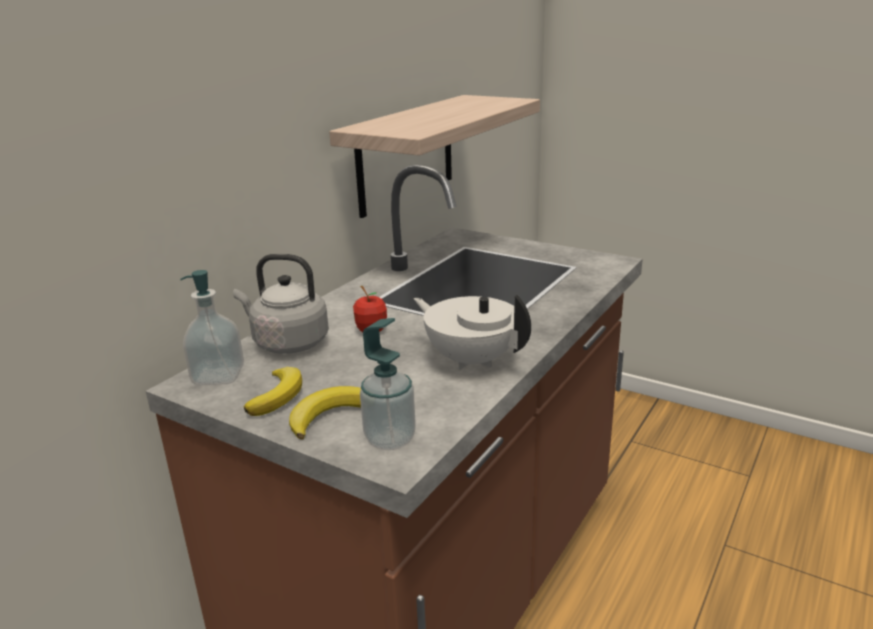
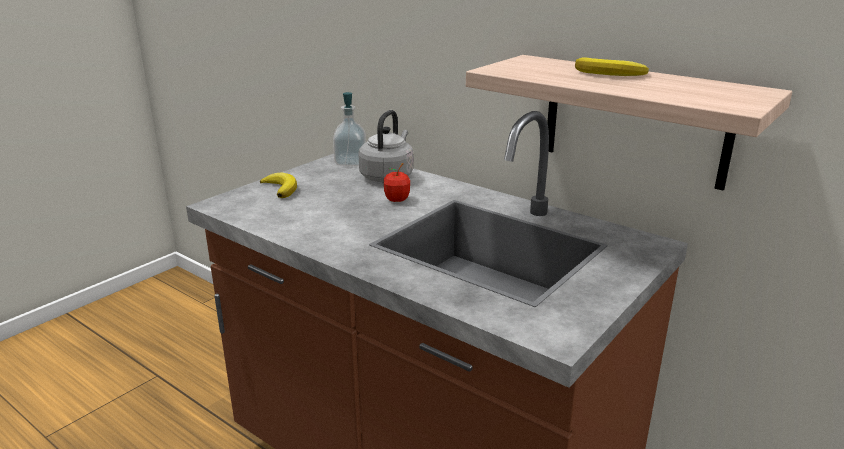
camera: 95 degrees right, 0 degrees up
banana [244,367,302,416] -> banana moved to [575,57,649,76]
soap dispenser [360,318,416,450] -> none
white teapot [414,295,531,370] -> none

